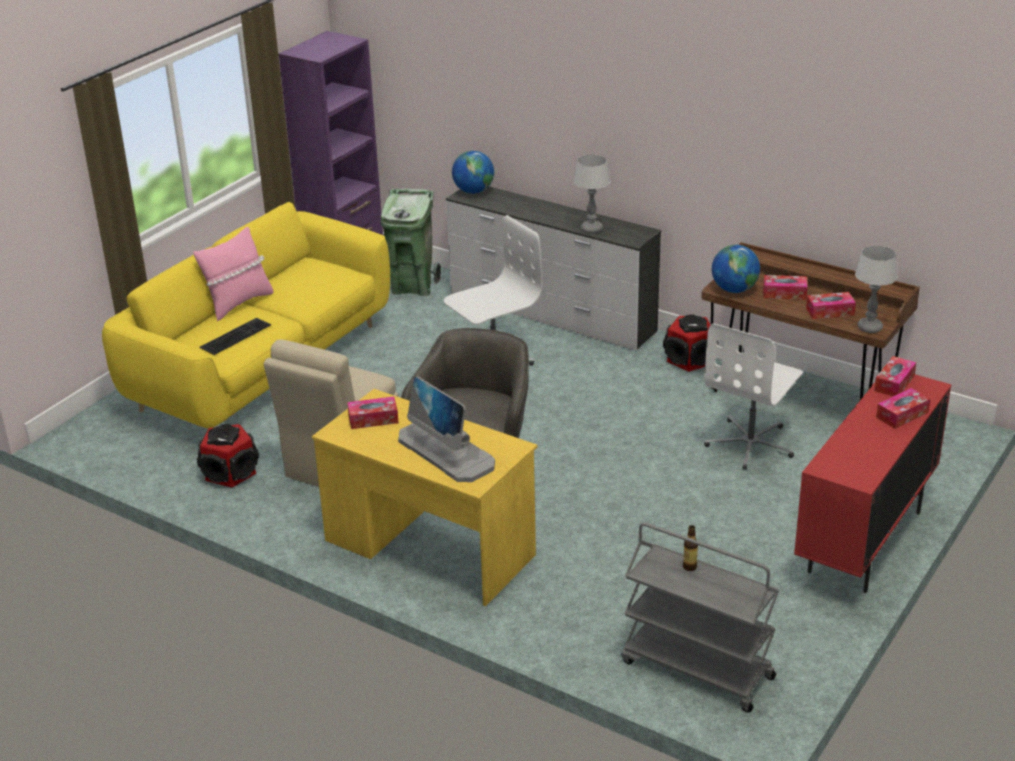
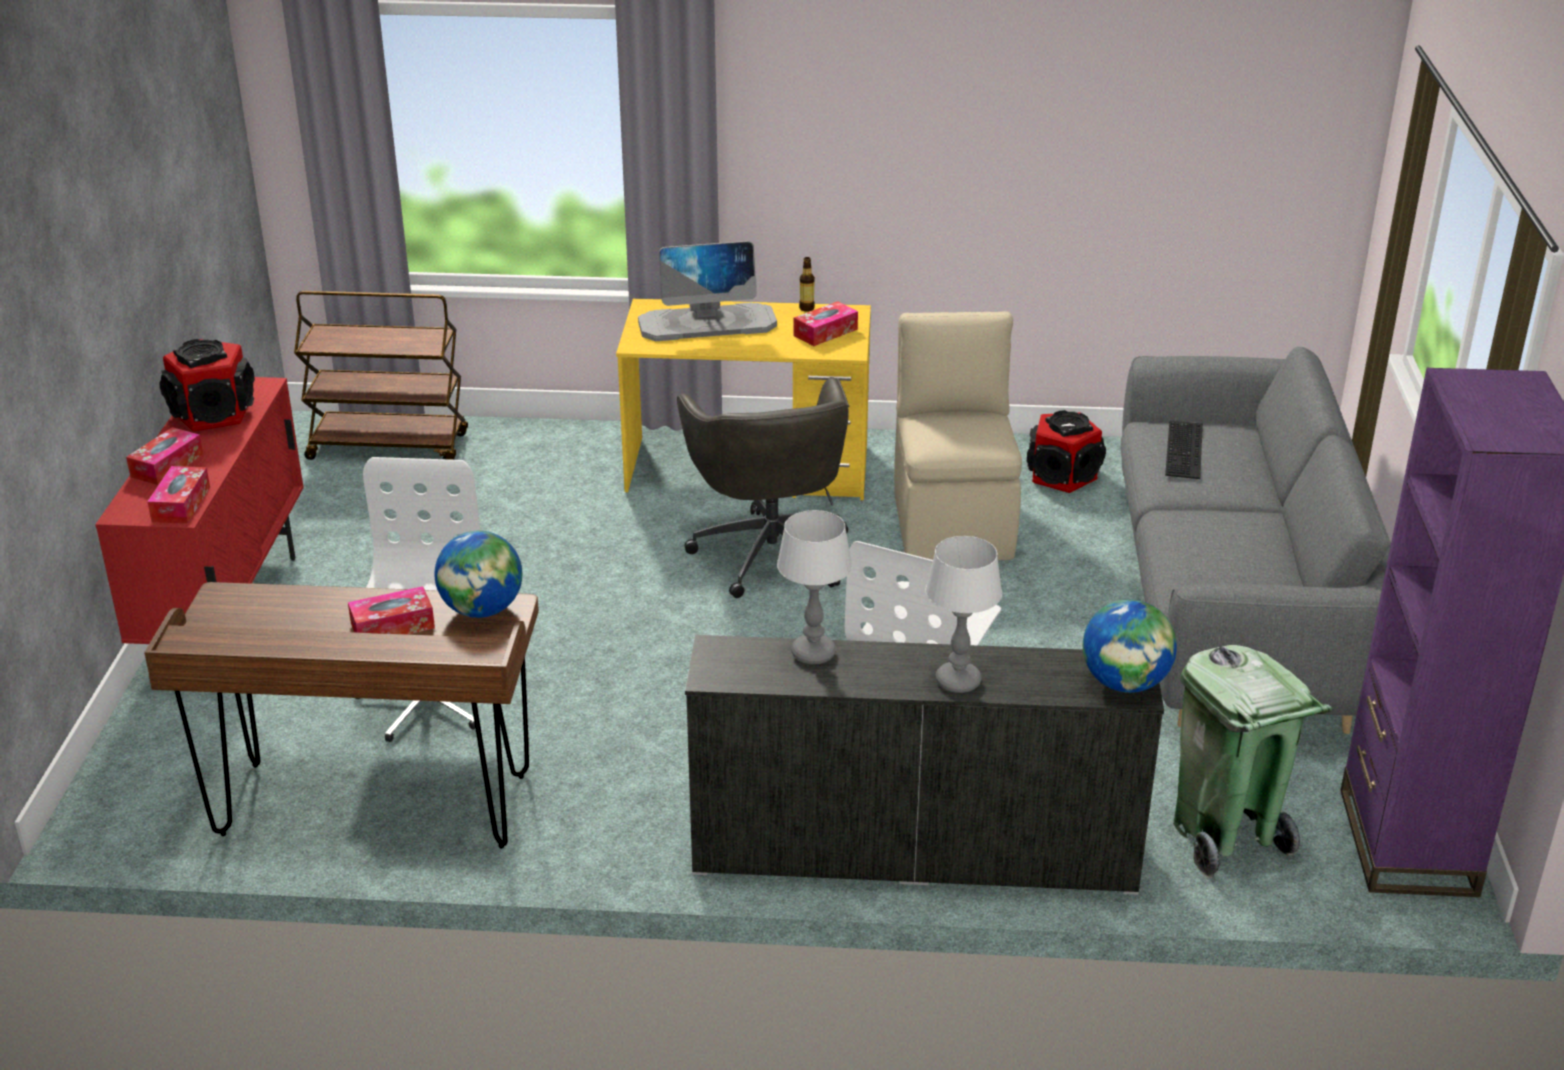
camera: 150 degrees right, 0 degrees up
yellow sofa [102,202,390,428] -> grey sofa [1121,347,1391,734]
pink pillow [193,227,274,321] -> none
monitor [398,376,495,482] -> monitor turned 150 degrees clockwise [638,241,777,341]
grey cart [621,522,779,713] -> brown cart [294,291,468,460]
speaker [663,315,719,372] -> speaker moved to [159,339,255,431]
bottle [683,525,698,571] -> bottle moved to [799,257,815,312]
tissue box [806,292,856,319] -> none
table lamp [855,245,897,333] -> table lamp moved to [925,536,1002,693]

